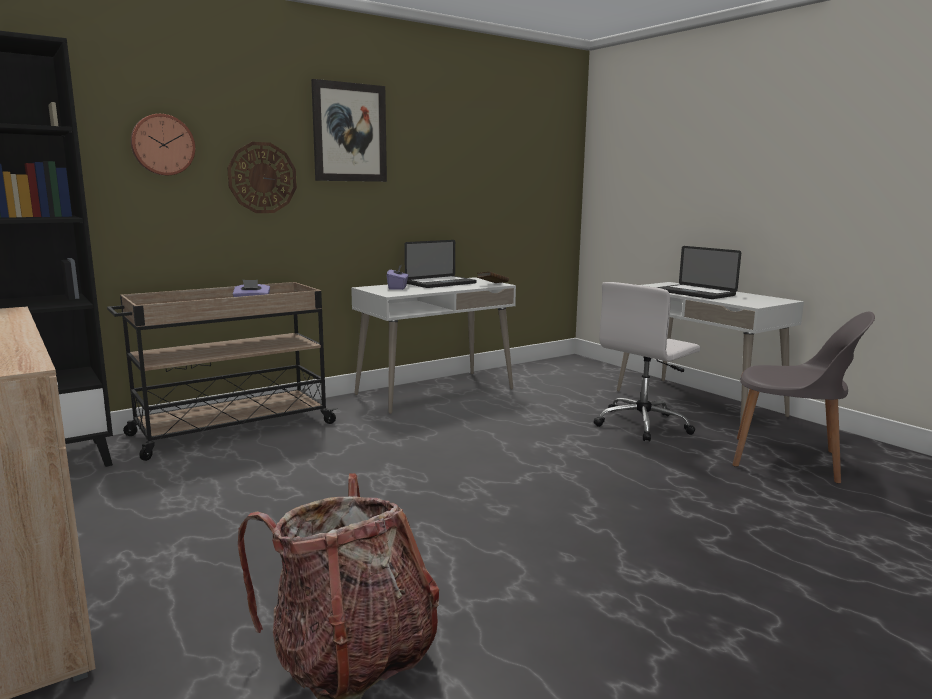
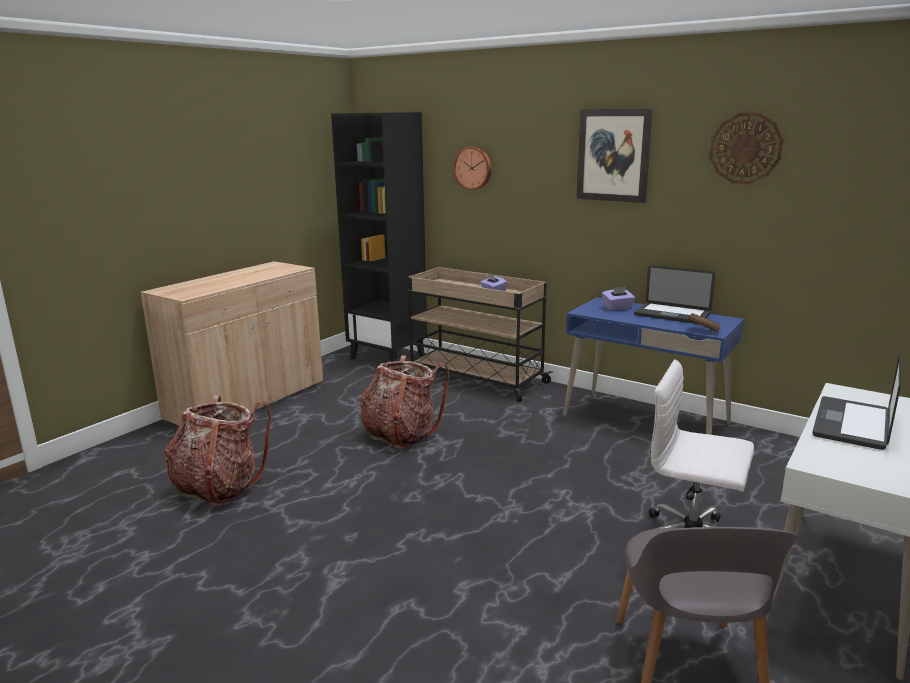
camera: 70 degrees right, 5 degrees up
wall clock [227,142,297,213] -> wall clock moved to [709,113,783,184]
white desk [351,277,516,414] -> blue desk [563,297,744,435]
none -> backpack [360,355,449,449]

